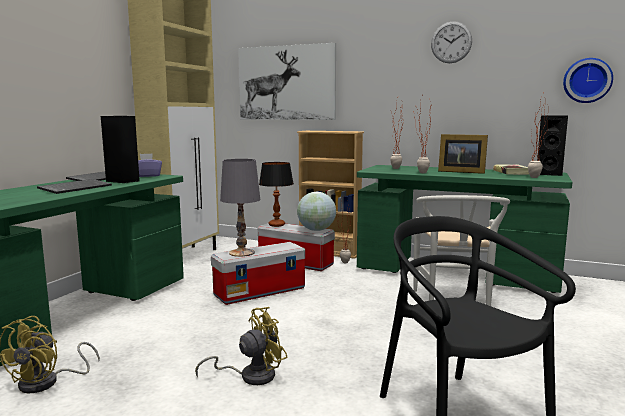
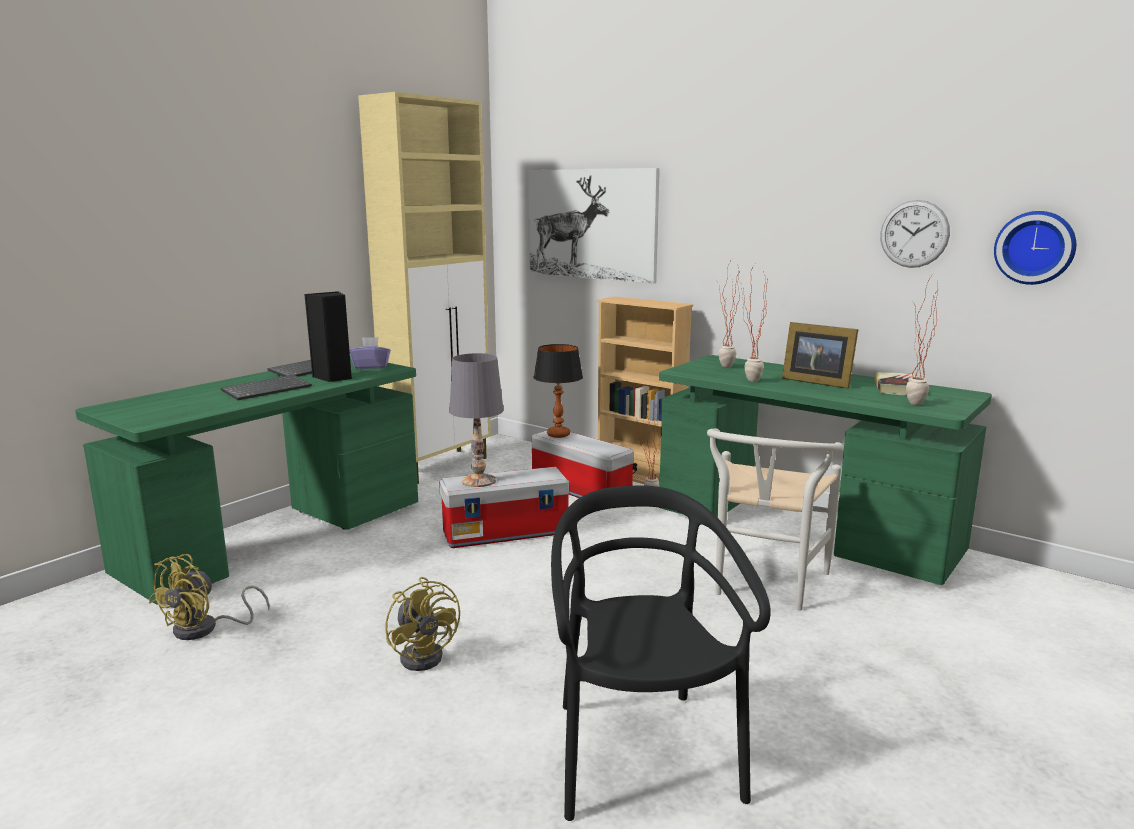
camera: 15 degrees right, 5 degrees up
yellow fan [195,307,288,385] -> yellow fan turned 75 degrees clockwise [385,577,460,671]
globe [297,192,336,231] -> none
wall clock [431,21,472,63] -> wall clock moved to [880,200,950,268]
black speaker [537,115,568,176] -> none

